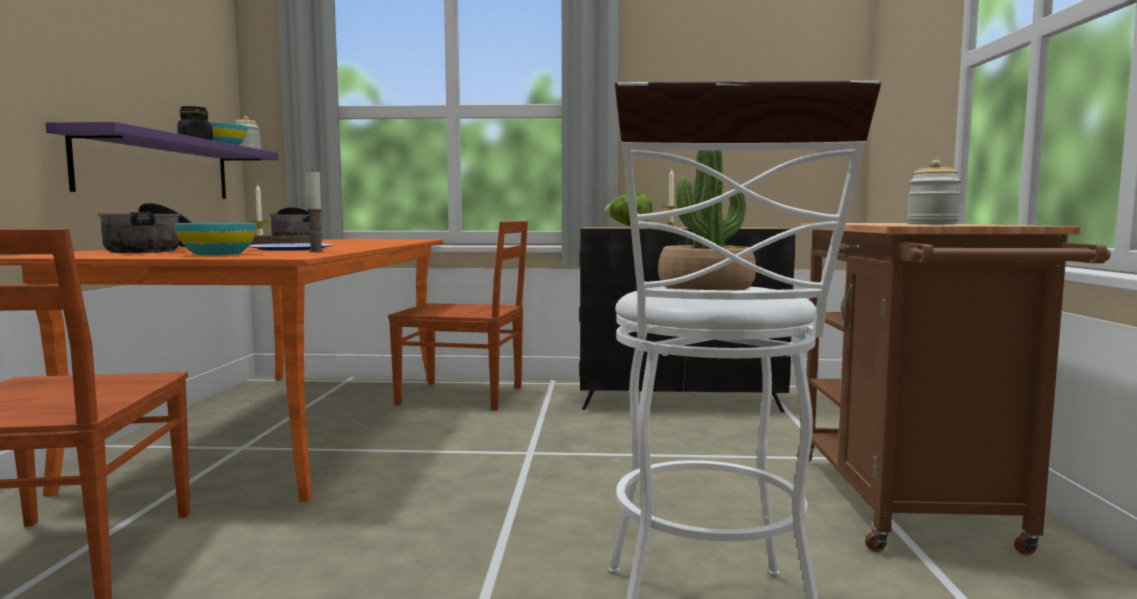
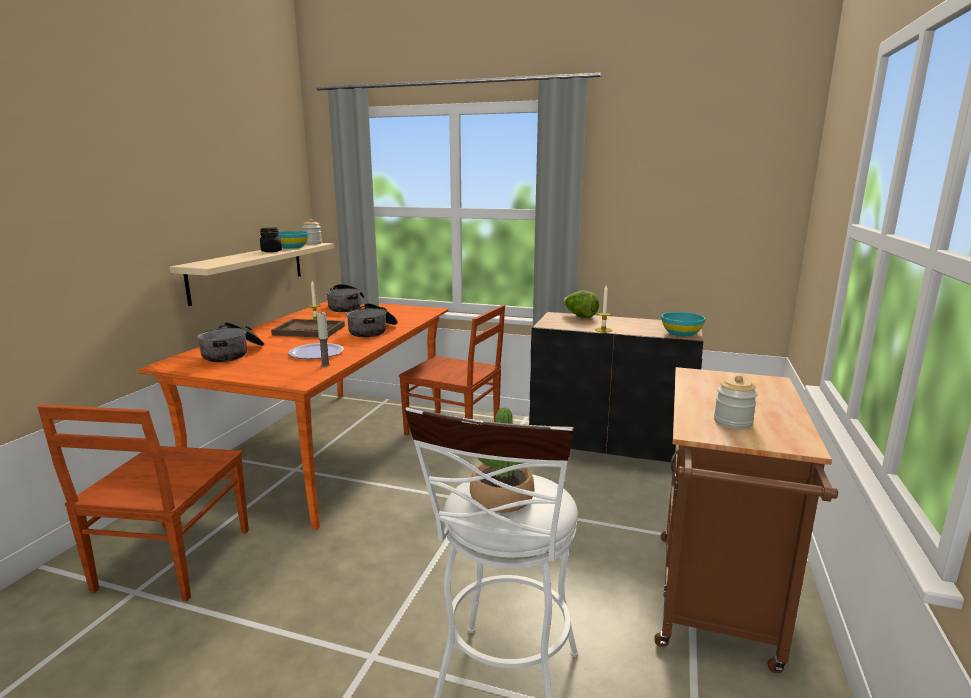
camera: 15 degrees right, 10 degrees up
purple shelf [45,122,278,199] -> beige shelf [170,243,334,306]
turquoise bowl [174,223,257,255] -> turquoise bowl moved to [661,312,706,336]
none -> cooking pot [346,303,398,337]

